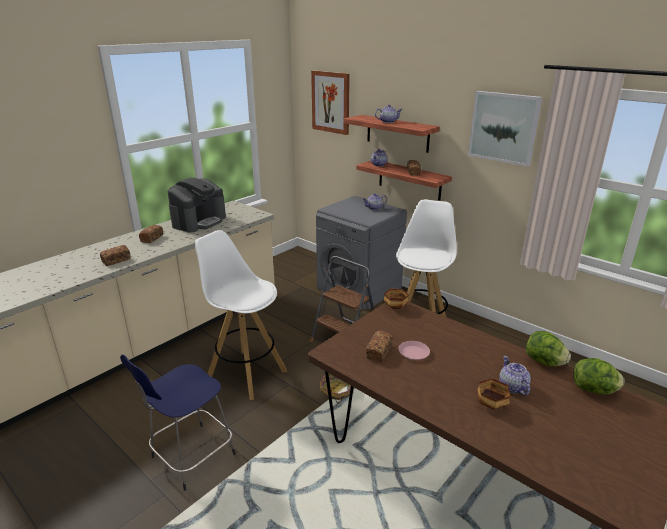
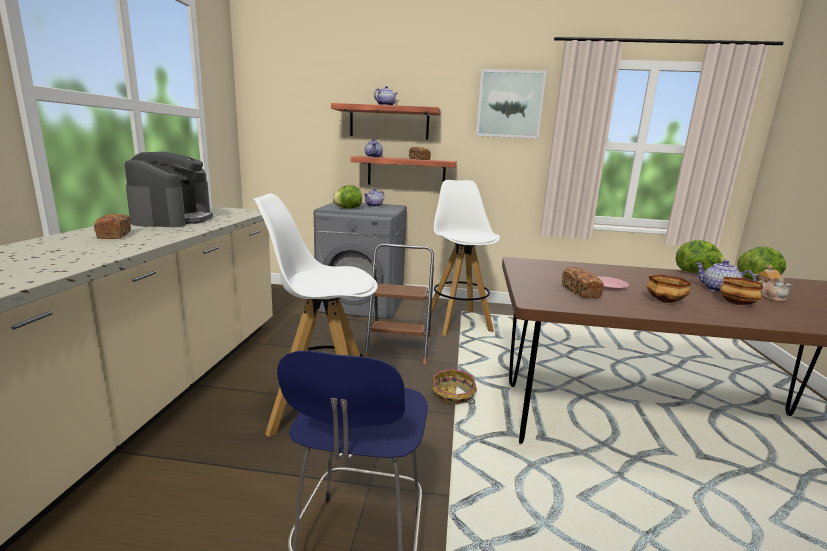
camera: 35 degrees left, 10 degrees down
bread [100,245,131,266] -> none
picture [311,71,350,135] -> none
bowl [383,288,409,309] -> bowl moved to [646,274,691,303]
none -> lettuce [332,185,362,209]
none -> teapot [755,265,792,301]

